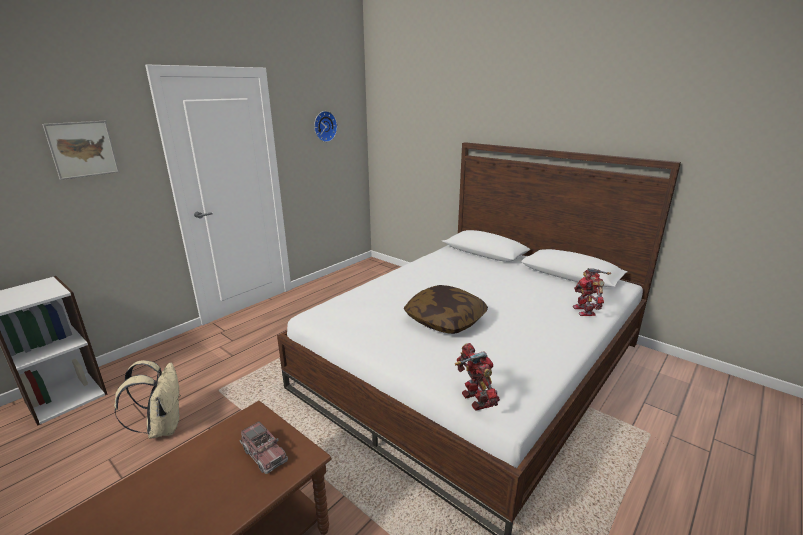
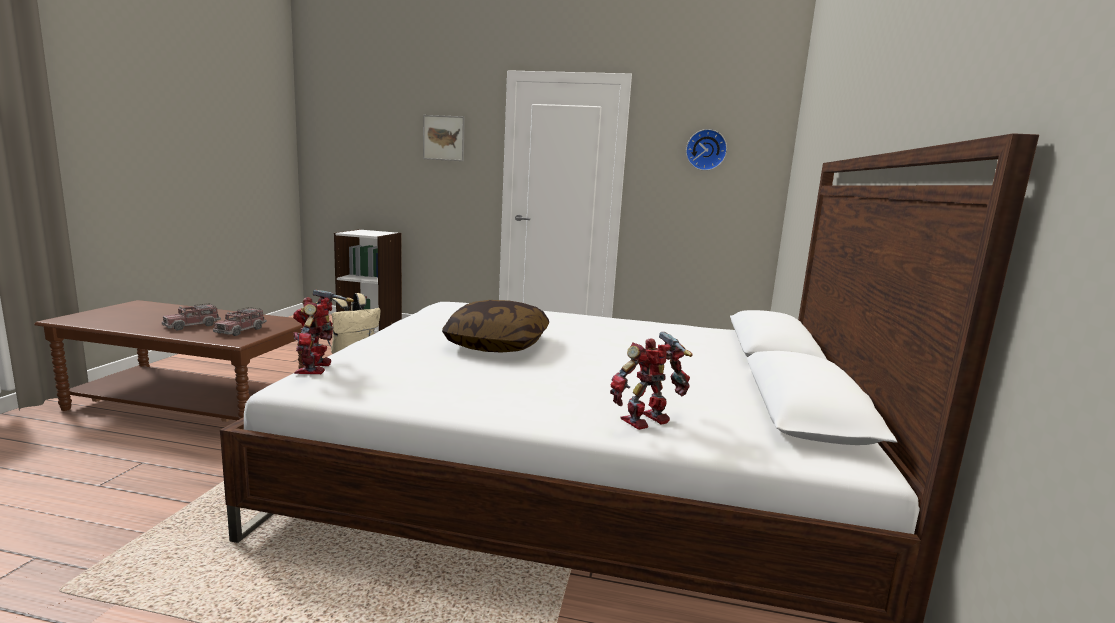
camera: 60 degrees right, 10 degrees down
toy robot [455,343,500,411] -> toy robot turned 135 degrees clockwise [293,289,354,374]
none -> toy truck [162,303,221,331]

